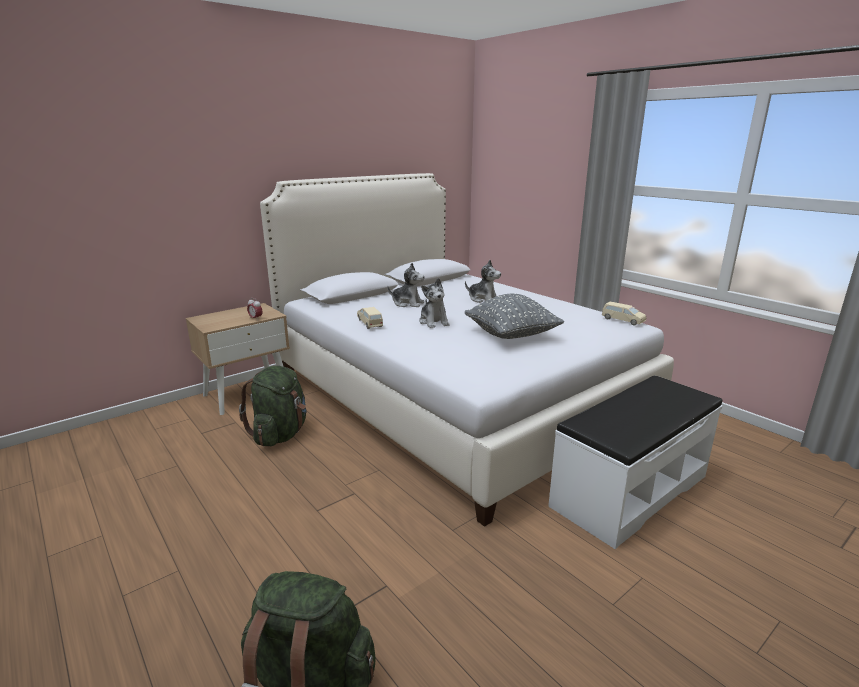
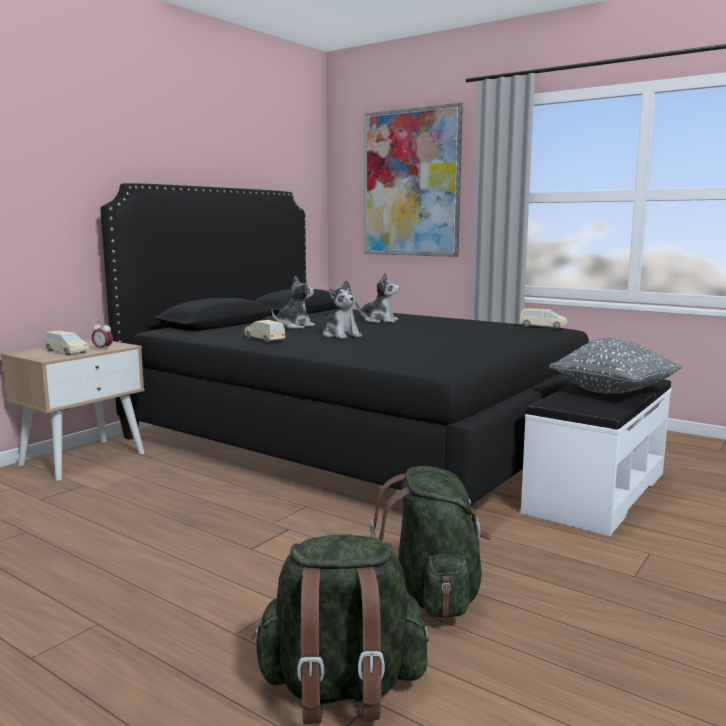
camera: 15 degrees left, 10 degrees down
green backpack [239,366,307,446] -> green backpack moved to [370,466,491,619]
white bed [260,173,674,527] -> black bed [101,183,589,516]
plush toy [387,263,425,307] -> plush toy turned 45 degrees counterclockwise [271,275,315,329]
grey pillow [464,294,564,339] -> grey pillow moved to [549,338,682,394]
none -> beige toy car [45,331,88,355]
none -> picture [364,103,463,257]

